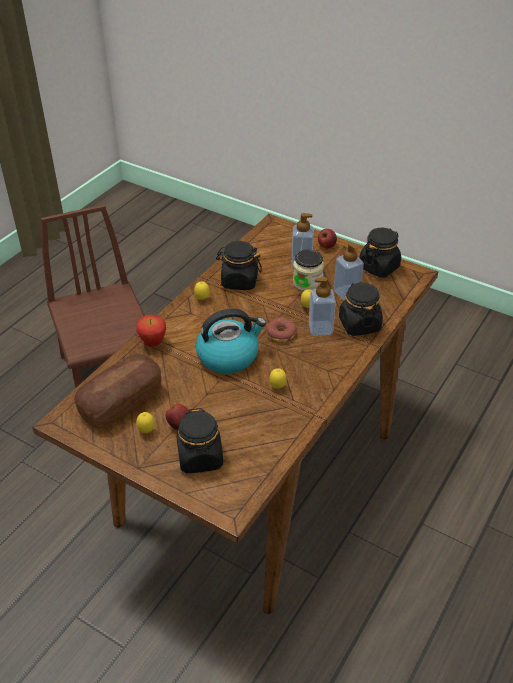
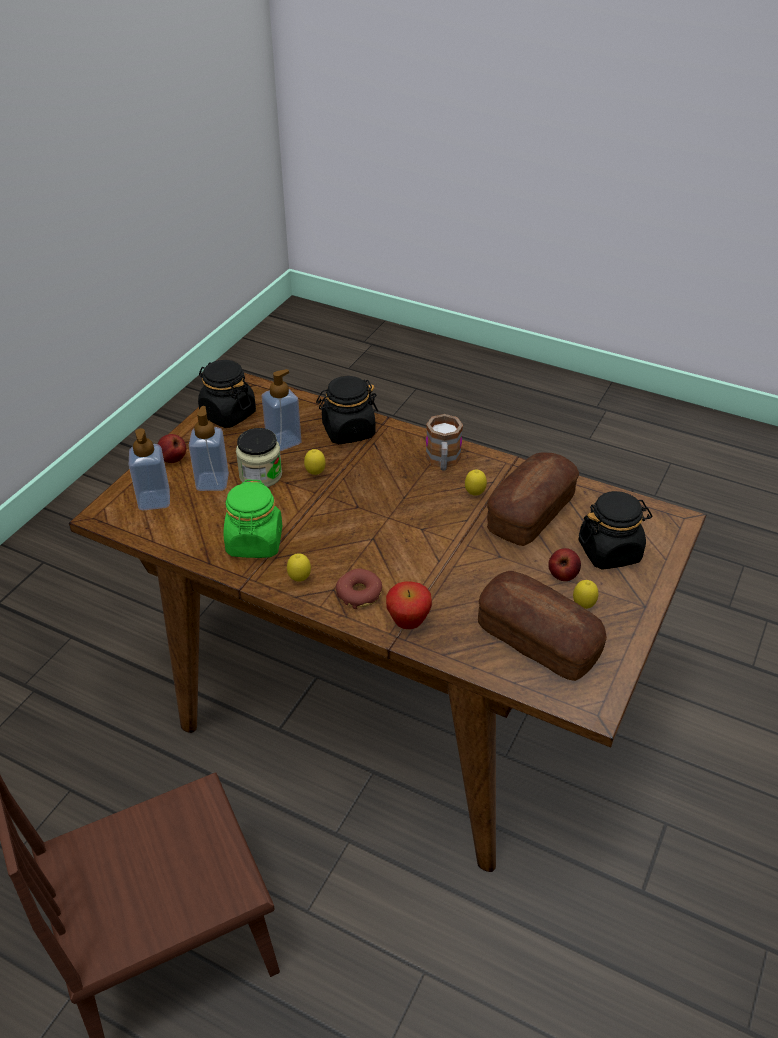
camera: 95 degrees left, 0 degrees up
kettle [196,308,266,374] -> none
black jar [216,241,262,290] -> green jar [224,479,282,558]
donut [266,317,297,342] -> donut moved to [336,569,382,609]
soap dispenser [309,277,336,336] -> soap dispenser moved to [129,428,170,510]
none -> mug [425,414,463,471]
none -> bread [487,452,579,546]

